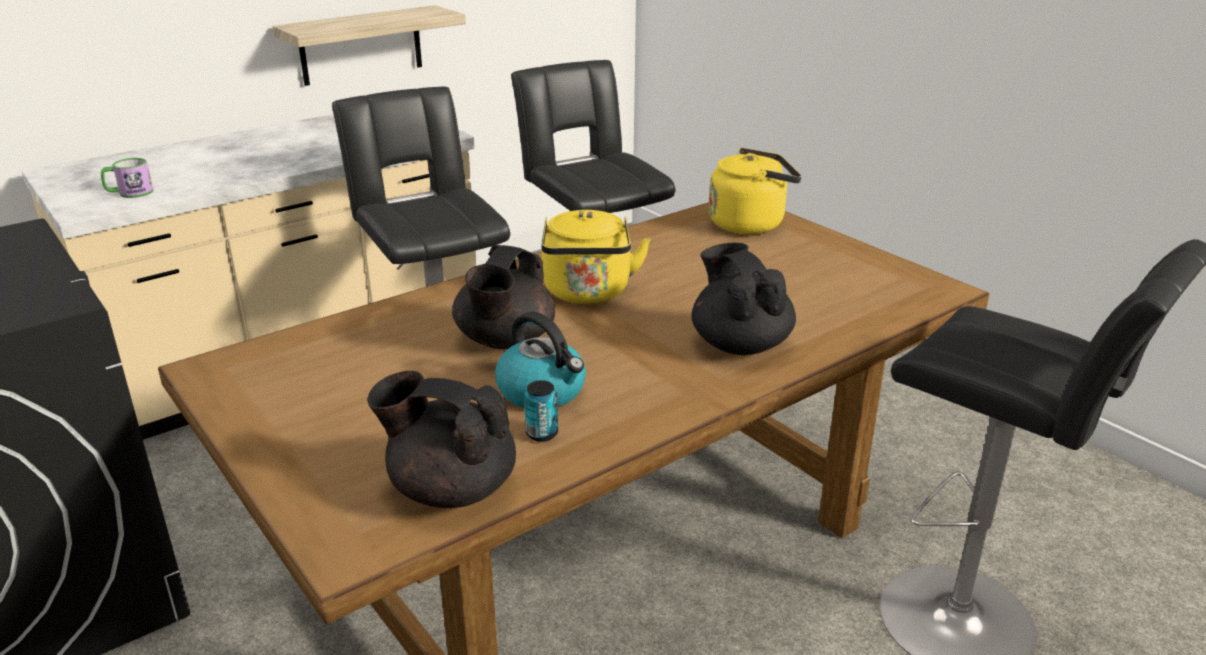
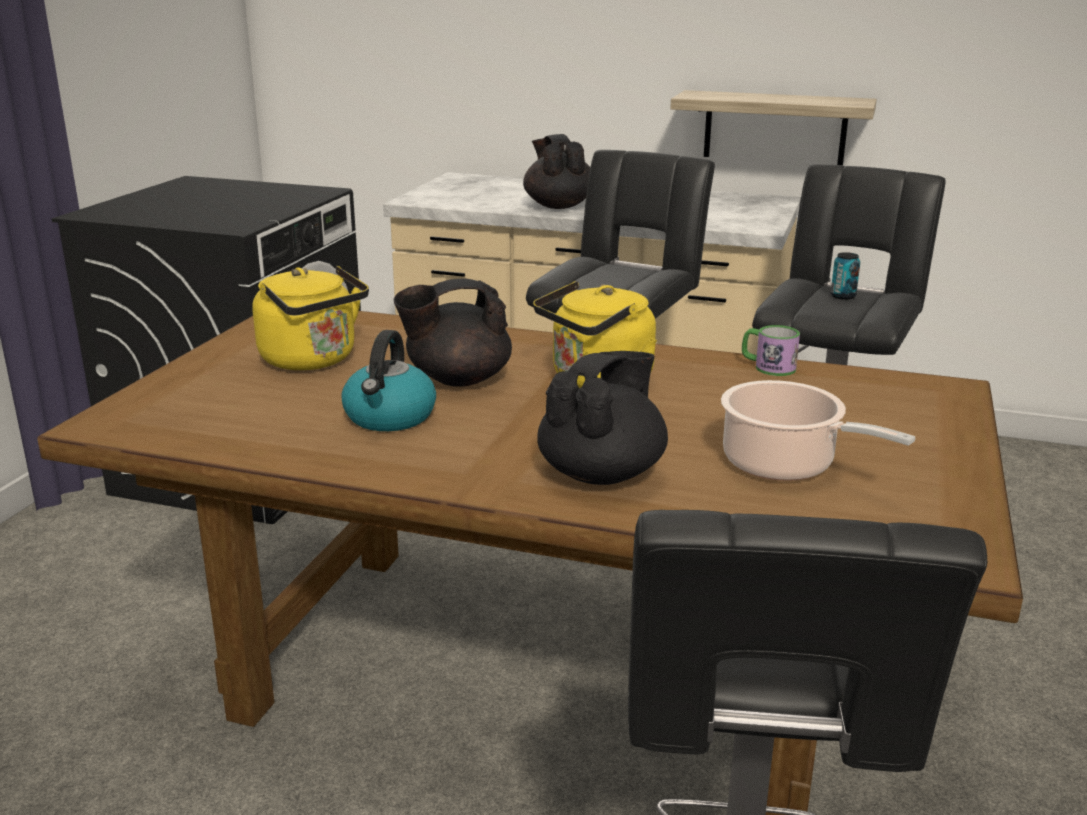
camera: 55 degrees right, 5 degrees down
mug [101,158,153,198] -> mug moved to [742,325,800,376]
black teapot [367,371,516,508] -> black teapot moved to [523,134,590,209]
can [524,380,558,442] -> can moved to [831,252,860,300]
yellow kettle [709,148,802,234] -> yellow kettle moved to [252,266,369,370]
none -> cooking pot [721,380,915,481]

